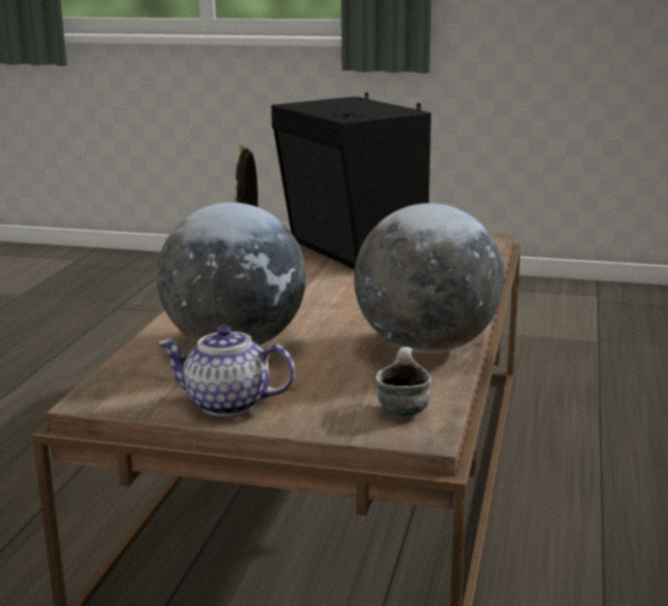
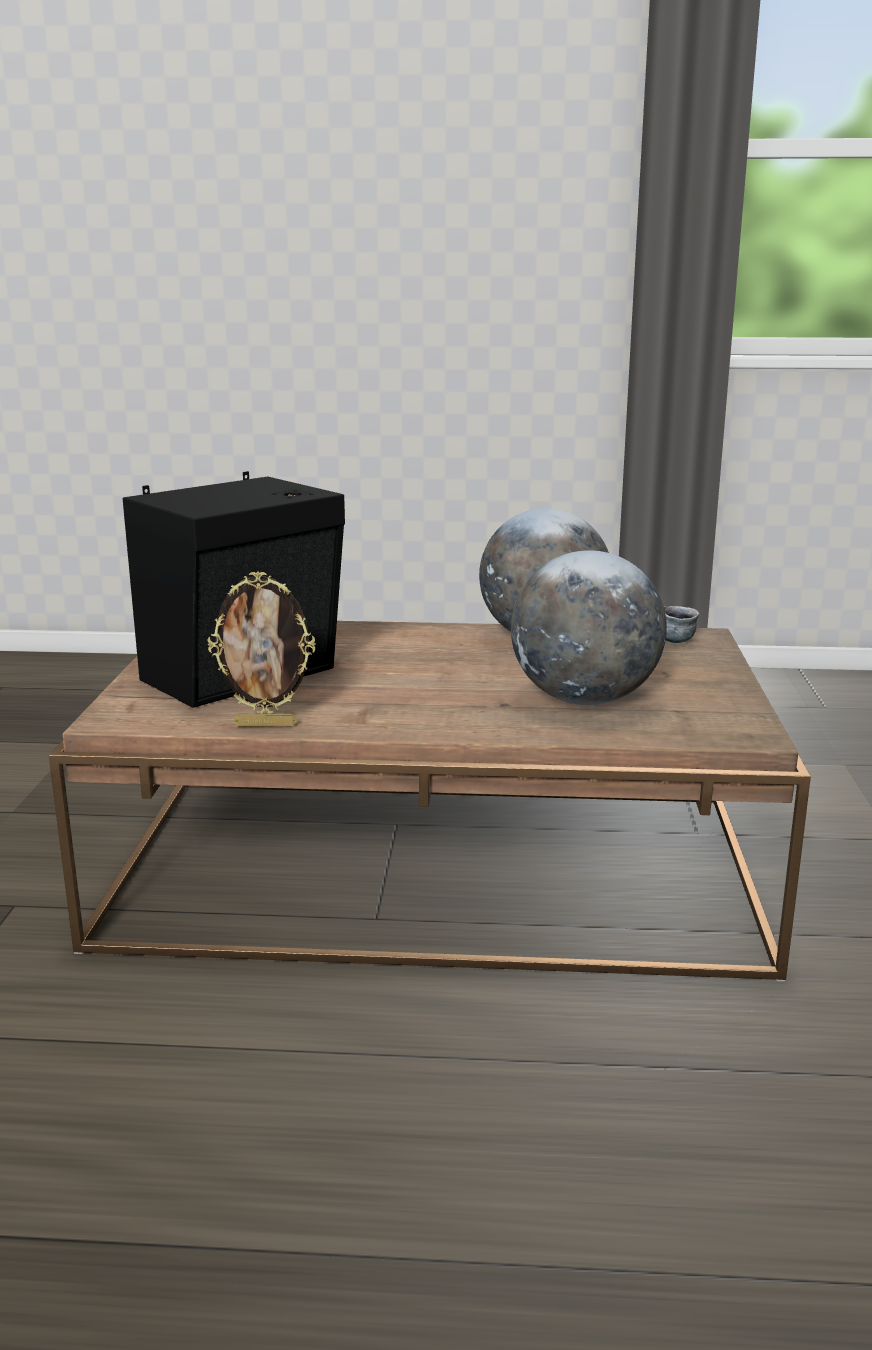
camera: 100 degrees left, 0 degrees up
teapot [158,325,295,416] -> none

